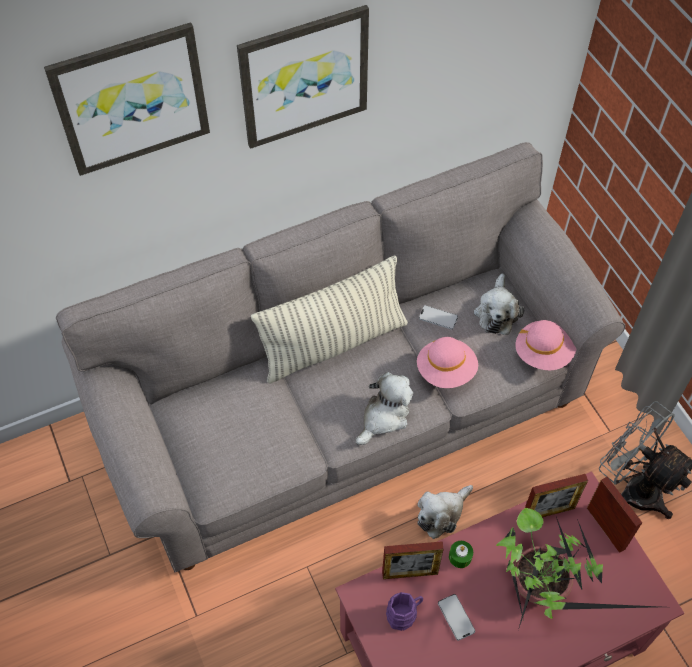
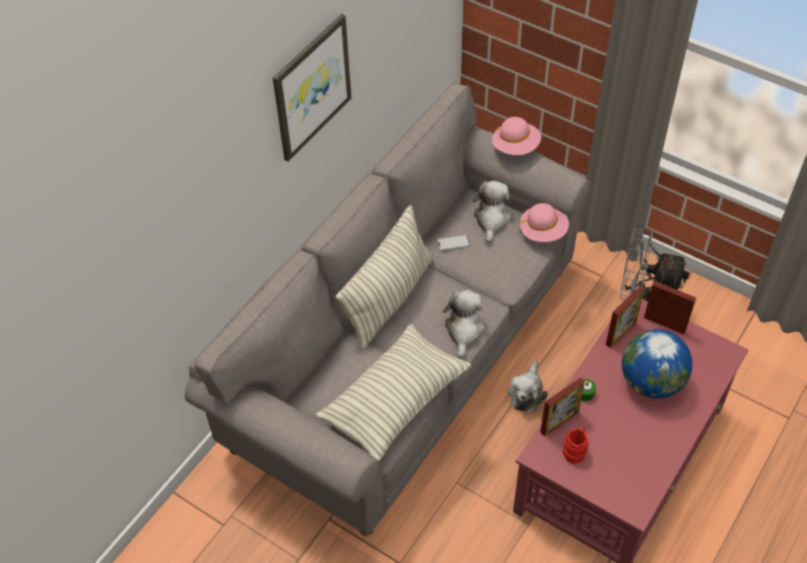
camera: 30 degrees left, 5 degrees down
picture [44,22,210,176] -> none
purple mug [386,592,423,631] -> red mug [563,427,589,464]
pink hat [417,337,478,388] -> pink hat moved to [492,117,541,155]
phone [438,594,475,641] -> none
plush toy [474,273,524,335] -> plush toy turned 150 degrees counterclockwise [472,181,511,243]
potted plant [496,508,659,630] -> globe [622,329,693,399]
none -> pillow [316,324,471,461]

